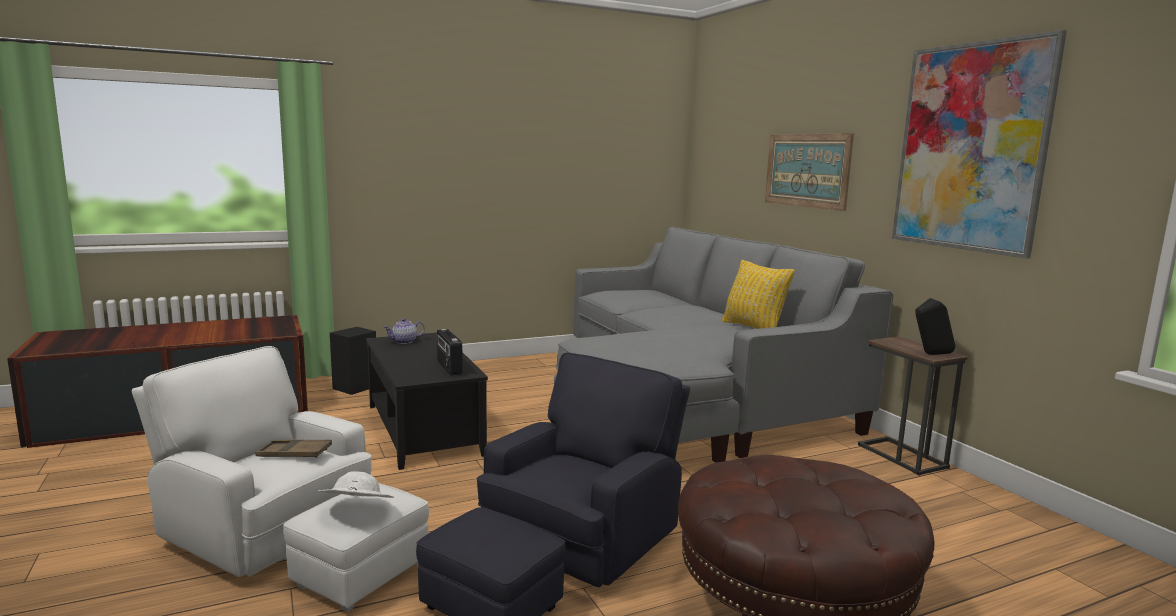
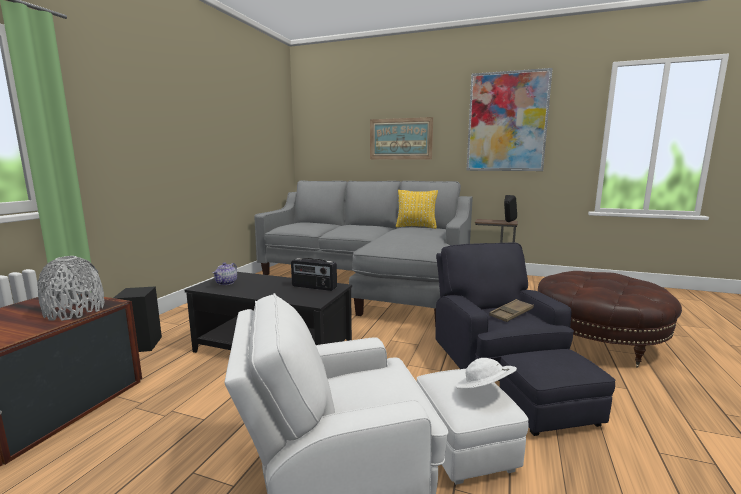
camera: 45 degrees left, 0 degrees up
brown tray [255,440,332,458] -> brown tray moved to [489,299,534,322]
none -> grey vase [37,256,104,321]

